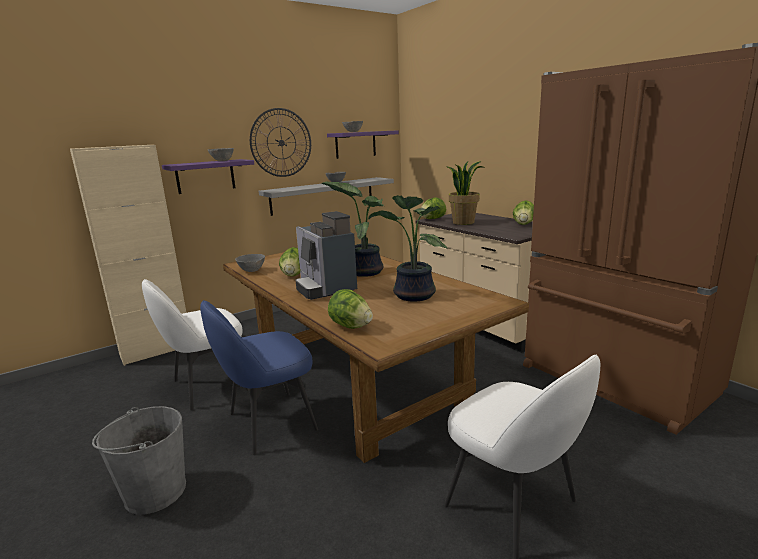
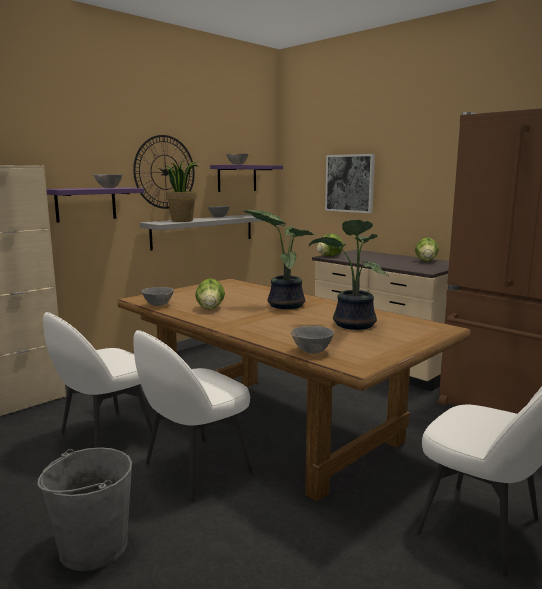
camera: 10 degrees left, 5 degrees down
blue chair [200,300,318,455] -> white chair [133,330,253,502]
coffee machine [296,211,357,300] -> none
lettuce [328,289,373,329] -> grey bowl [291,326,334,354]
potted plant [446,161,485,225] -> potted plant moved to [164,160,198,222]
none -> picture [325,154,375,213]

